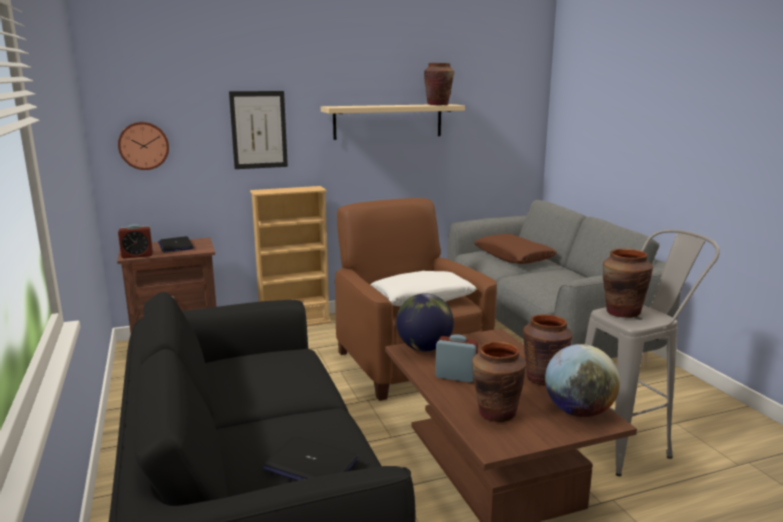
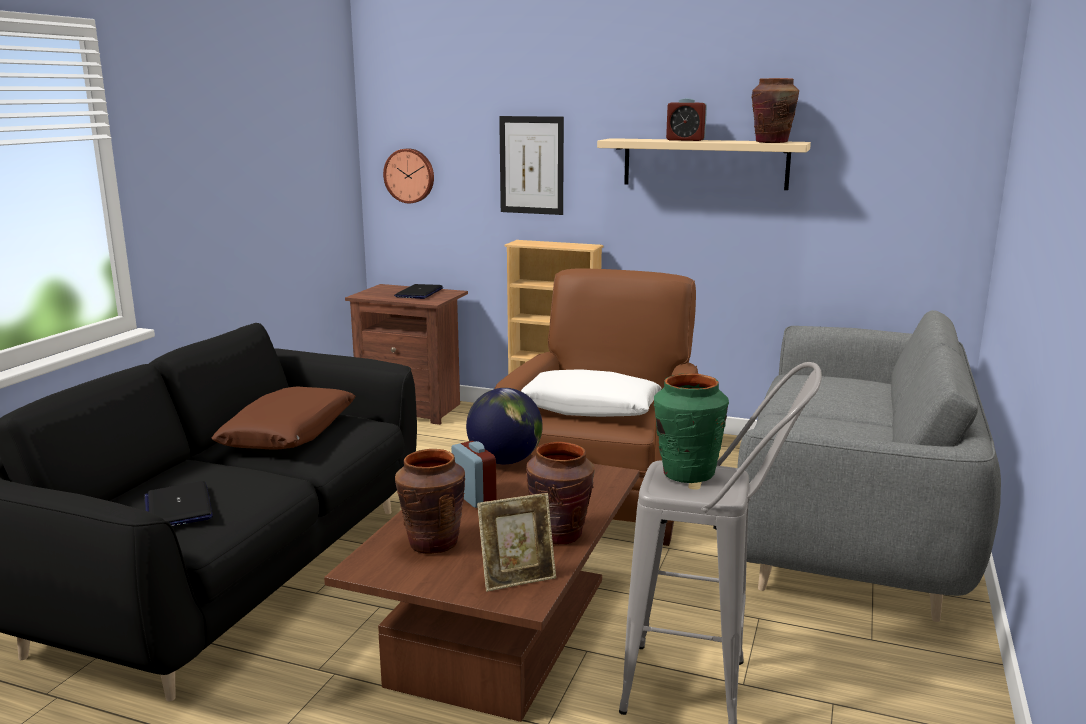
camera: 40 degrees right, 0 degrees up
alarm clock [118,224,153,258] -> alarm clock moved to [666,98,707,141]
brown pillow [474,234,557,264] -> brown pillow moved to [212,386,355,450]
globe [545,344,620,417] -> picture frame [477,493,556,592]
brown vase [603,249,653,318] -> green vase [654,373,729,483]

